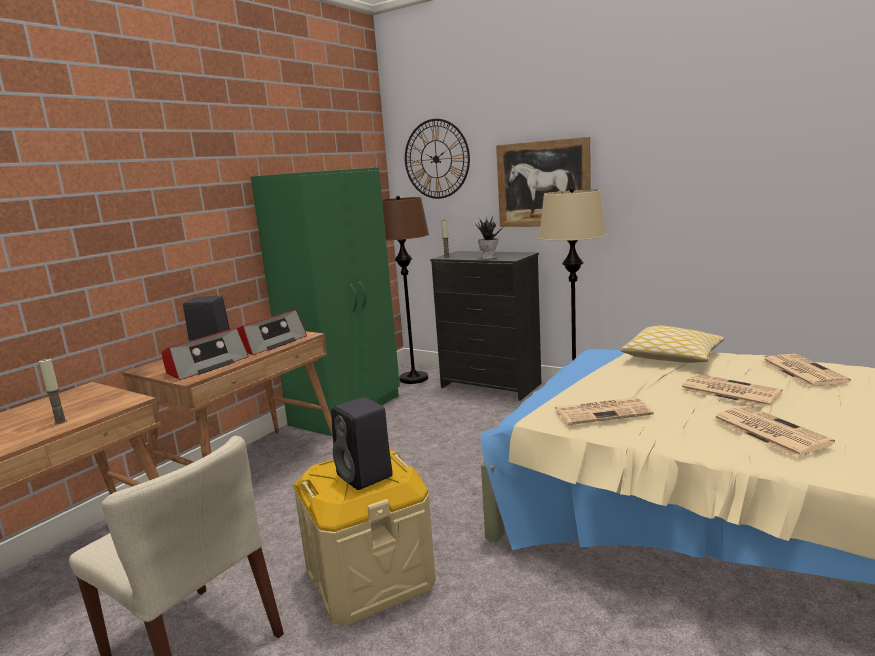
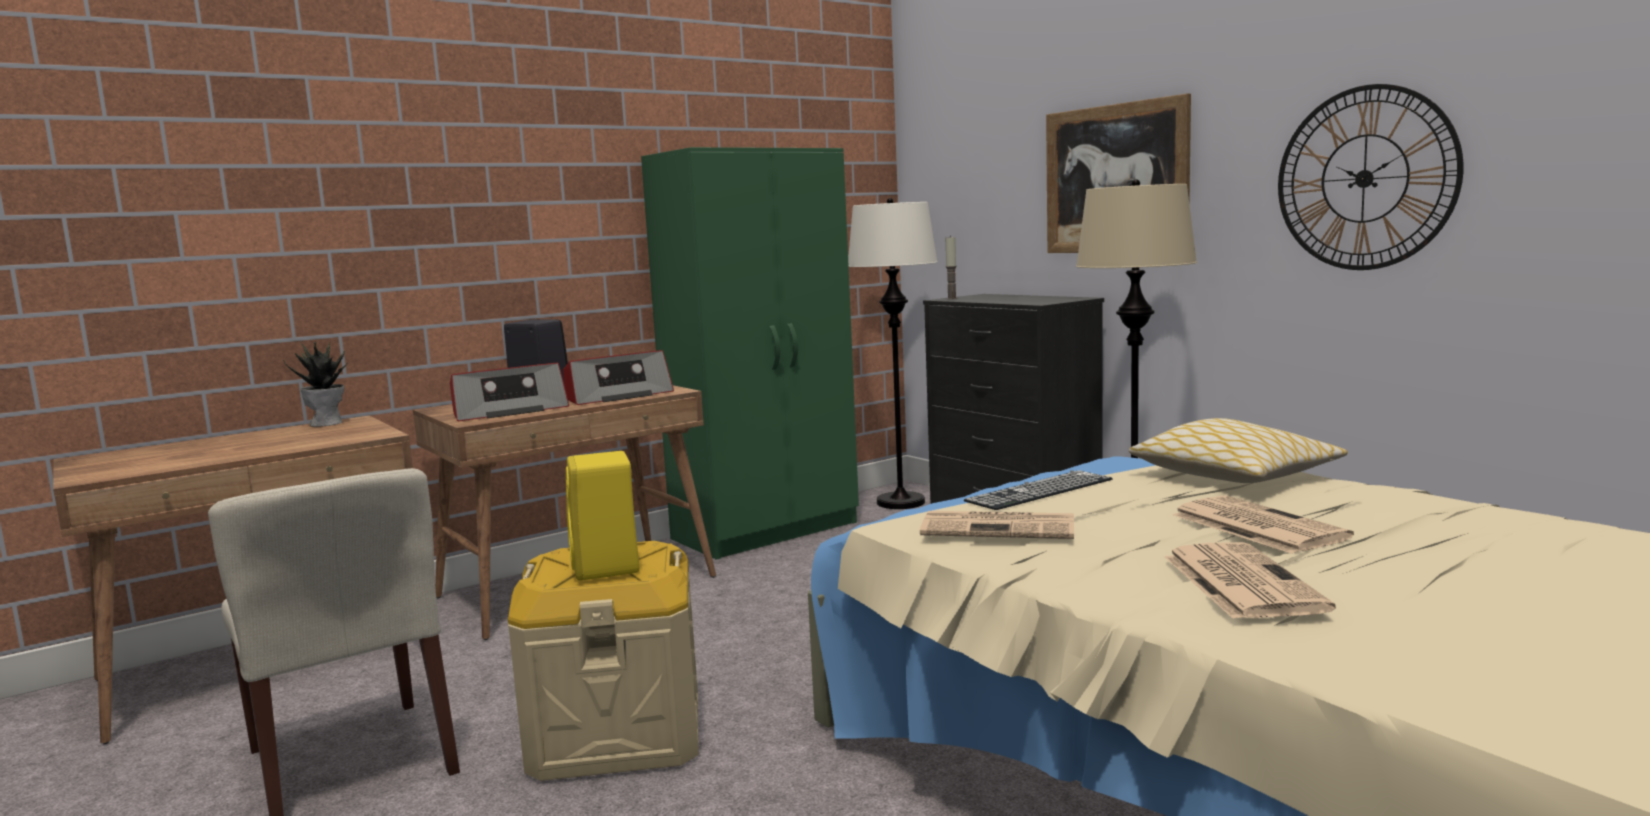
camera: 20 degrees right, 5 degrees down
candle [39,359,67,424] -> none
black speaker [331,397,393,490] -> yellow speaker [566,451,640,581]
brown floor lamp [382,196,429,384] -> white floor lamp [848,198,938,509]
wall clock [405,119,470,199] -> wall clock moved to [1278,84,1464,270]
potted plant [475,216,505,259] -> potted plant moved to [283,342,348,427]
newspaper [761,354,851,387] -> none
none -> keyboard [964,470,1113,510]

